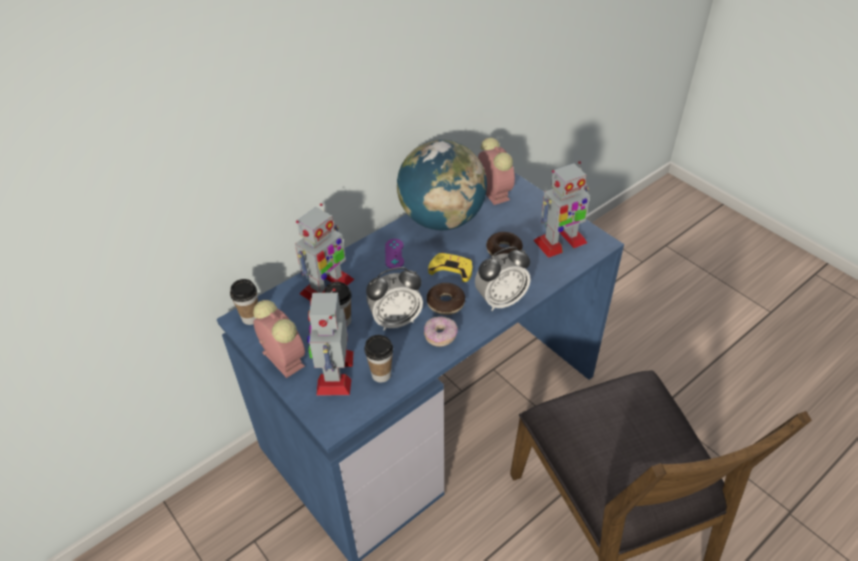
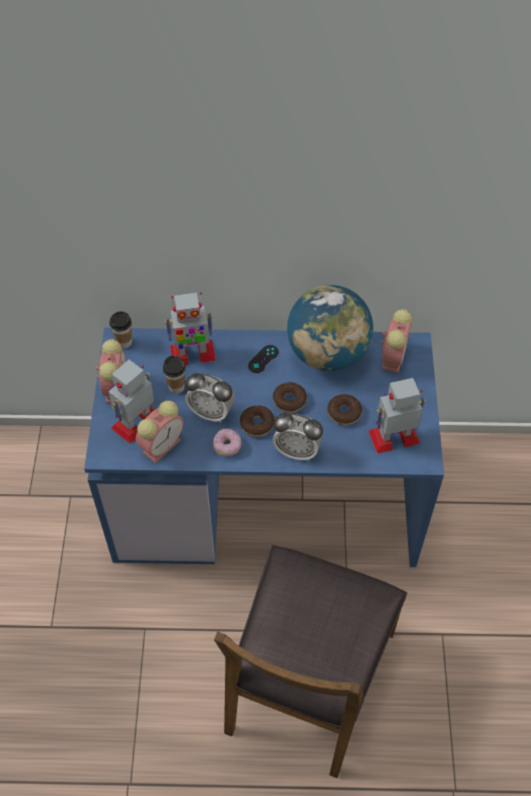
camera: 40 degrees right, 10 degrees up
cup [365,335,393,383] -> alarm clock [136,400,183,463]
purple game controller [385,239,404,269] -> black game controller [248,345,279,373]
yellow game controller [428,253,472,282] -> donut [273,382,307,413]
toy robot [533,161,590,258] -> toy robot turned 150 degrees clockwise [368,378,426,453]

